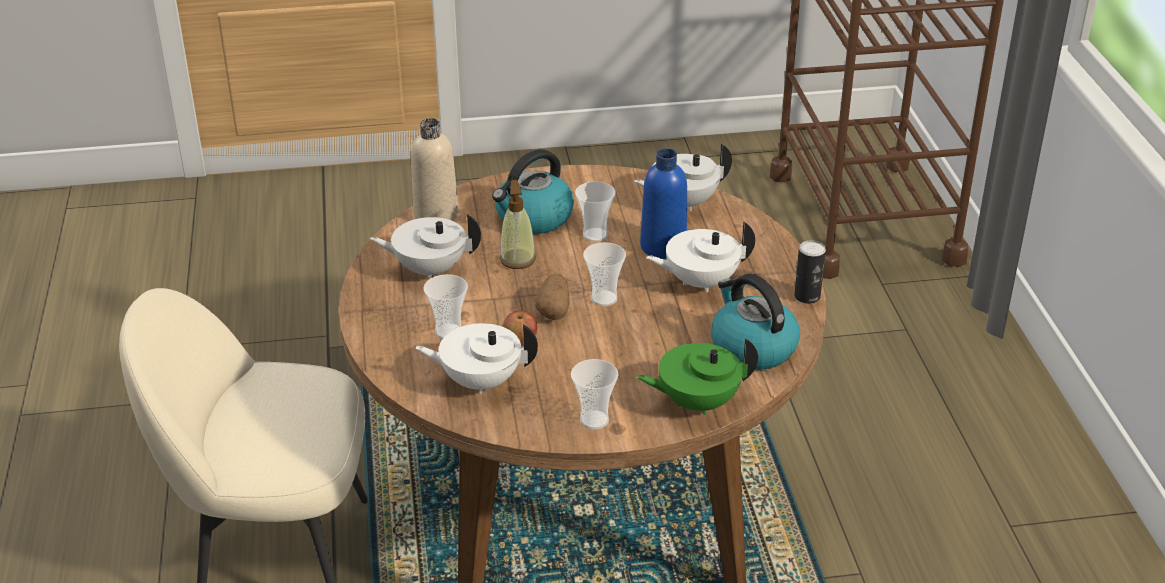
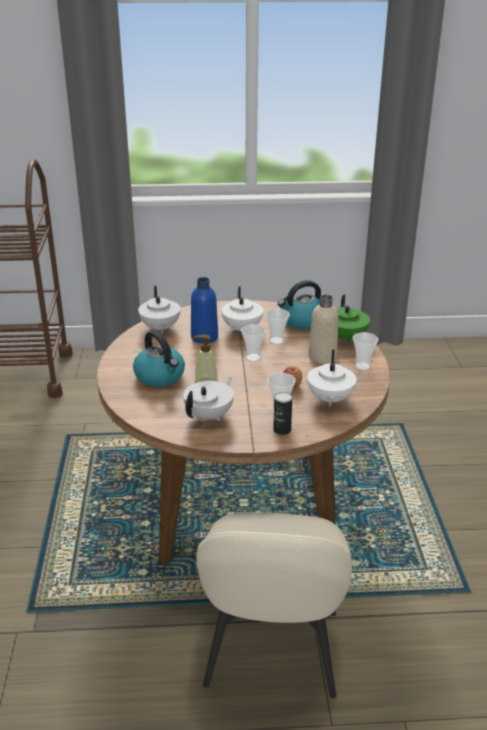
camera: 85 degrees left, 5 degrees down
white teapot [370,214,481,279] -> white teapot turned 150 degrees counterclockwise [183,377,234,422]
beige bottle [411,118,459,221] -> beige bottle moved to [308,295,338,364]
potato [535,274,570,320] -> none
cup [575,181,616,242] -> cup moved to [266,308,290,345]
can [794,240,826,304] -> can moved to [273,392,292,435]

